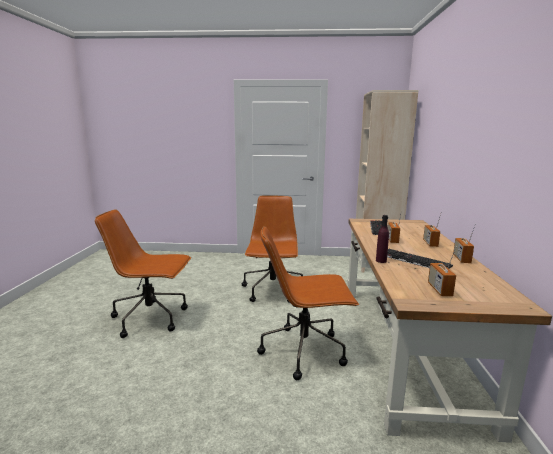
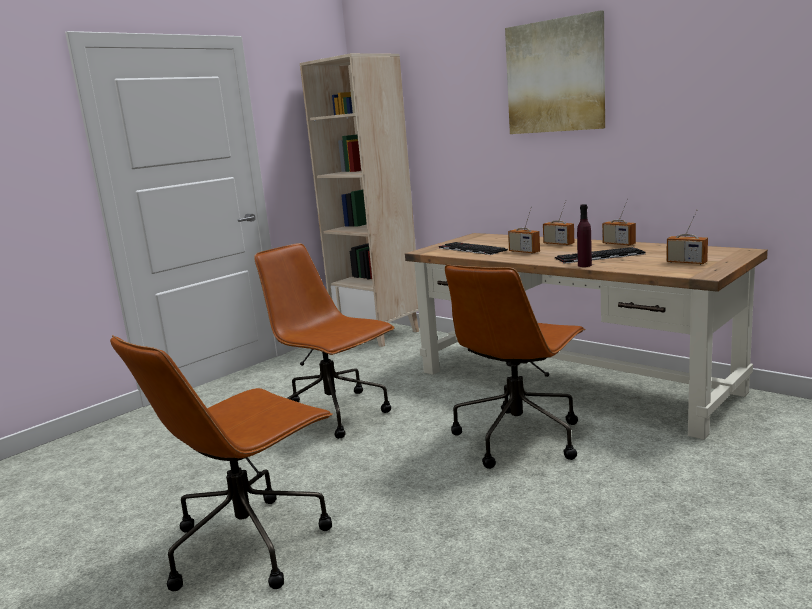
camera: 50 degrees left, 0 degrees up
none -> picture [505,10,605,134]

